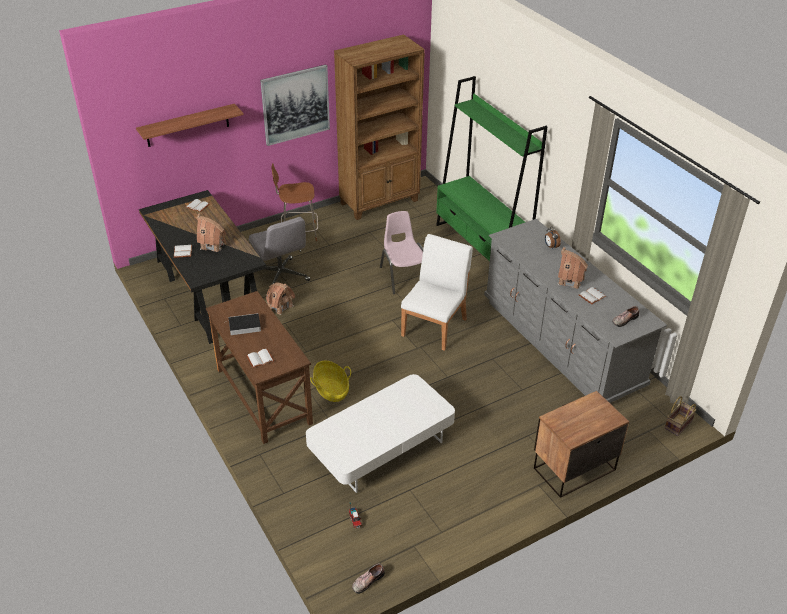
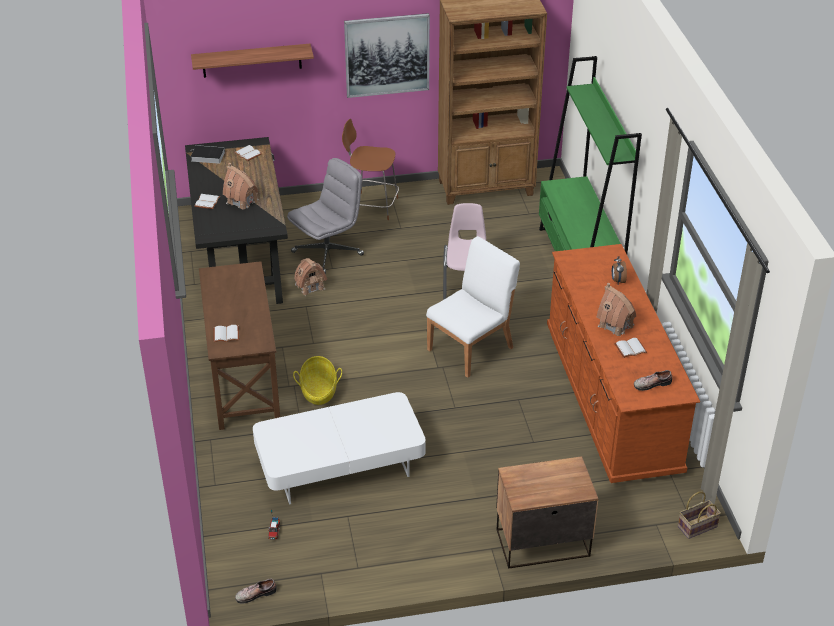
camera: 20 degrees right, 0 degrees up
book [228,313,261,335] -> book moved to [191,145,225,164]
grey office chair [249,217,310,284] -> grey office chair turned 120 degrees counterclockwise [287,158,364,274]
grey dresser [484,219,667,403] -> brown dresser [547,244,700,483]

